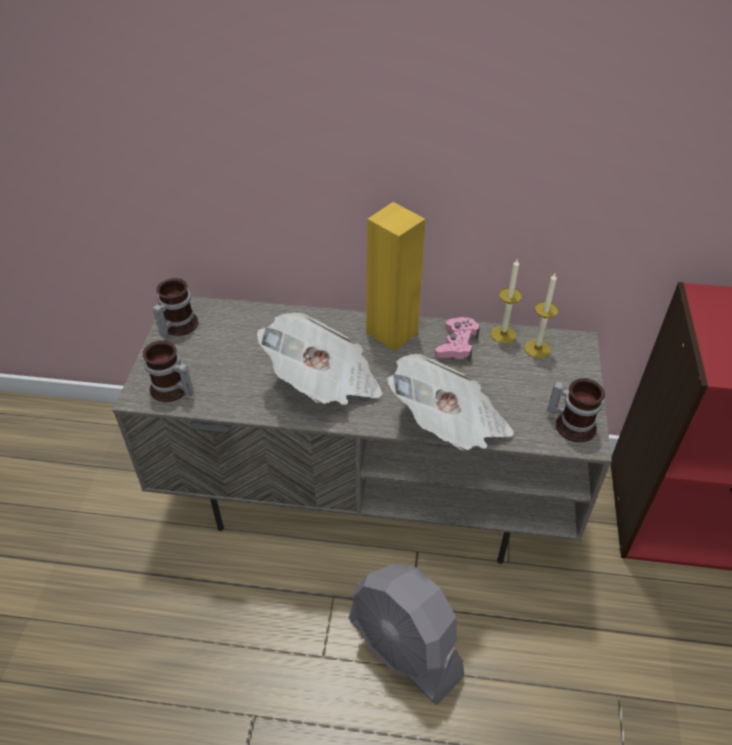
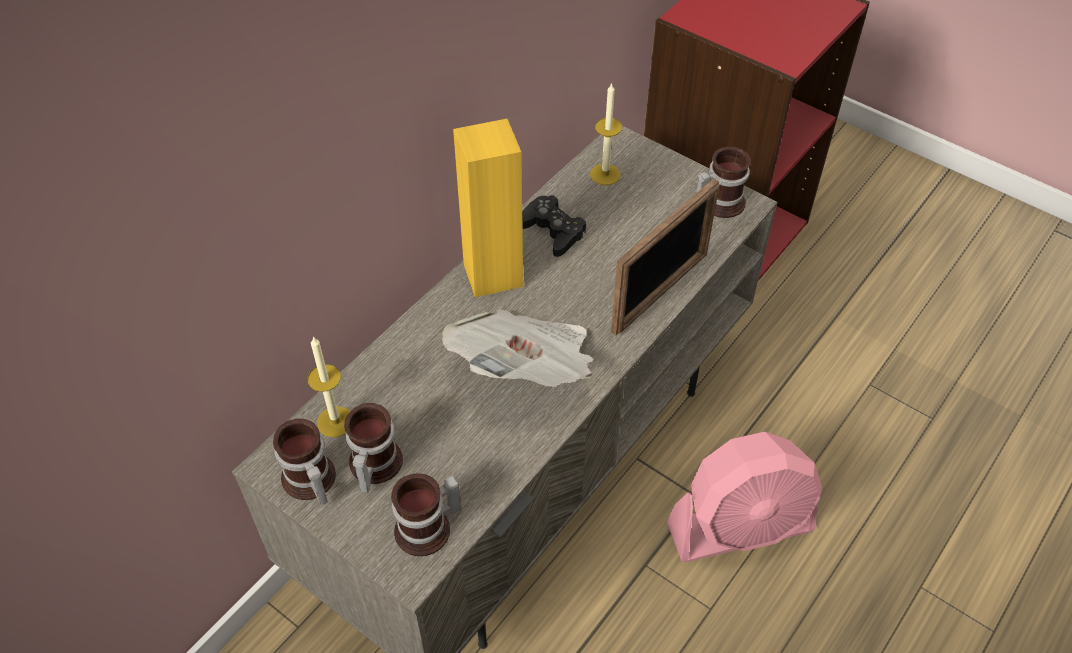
camera: 60 degrees left, 5 degrees up
grey fan [349,563,464,705] -> pink fan [667,432,822,562]
newspaper [387,354,514,451] -> picture frame [611,178,719,335]
pink game controller [435,317,480,362] -> black game controller [522,195,586,257]
candle [491,259,522,344] -> candle moved to [308,336,351,437]
none -> mug [344,403,403,493]

